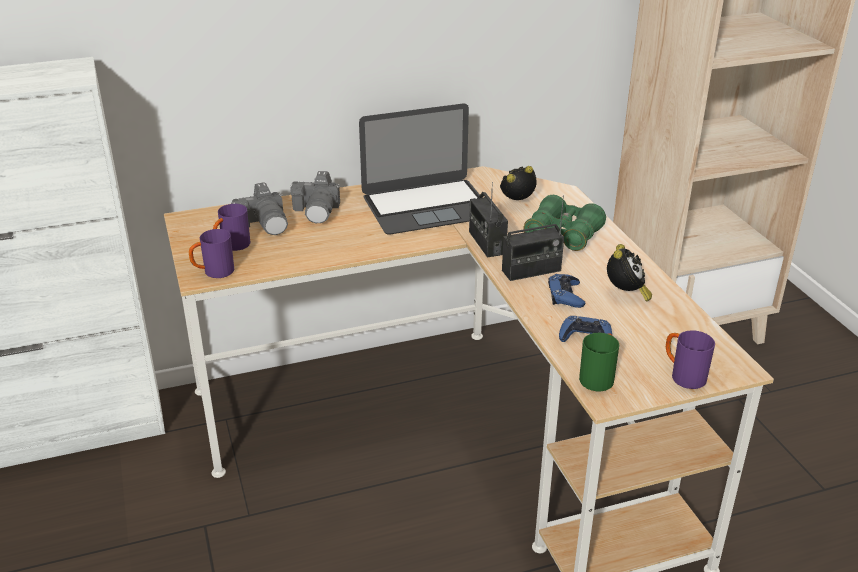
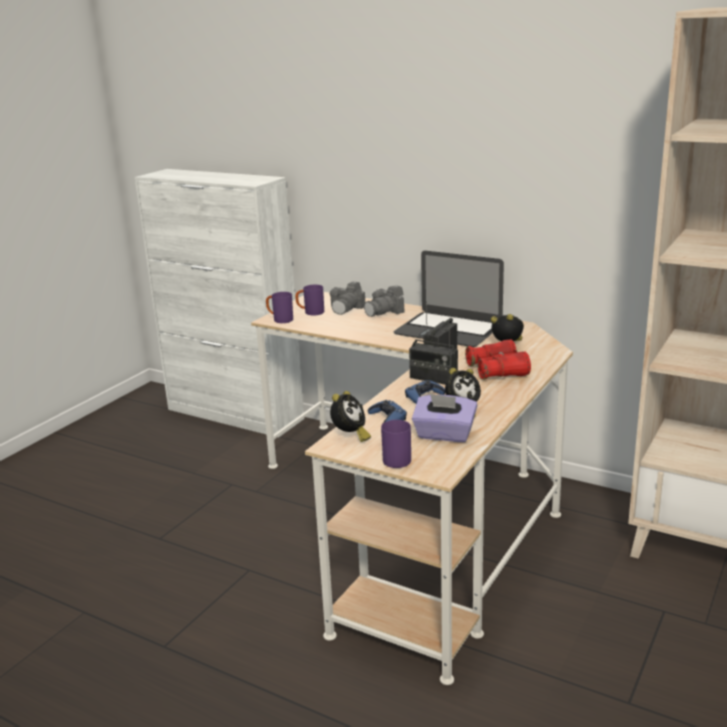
camera: 50 degrees right, 10 degrees down
green binoculars [523,195,606,251] -> red binoculars [465,339,531,380]
green mug [579,333,619,391] -> alarm clock [330,391,371,442]
none -> purple tissue box [412,394,477,442]

